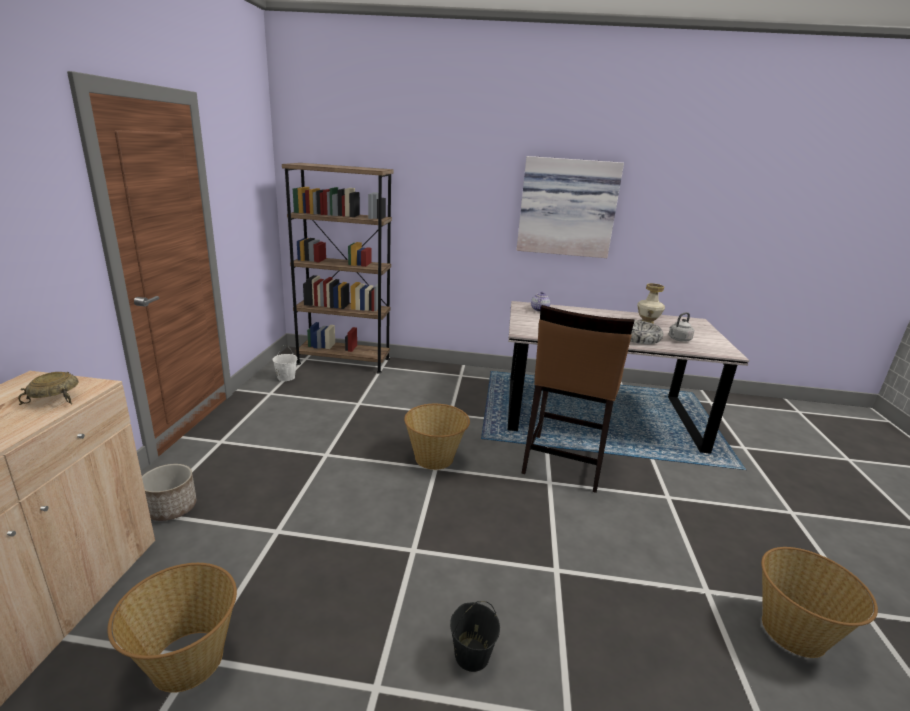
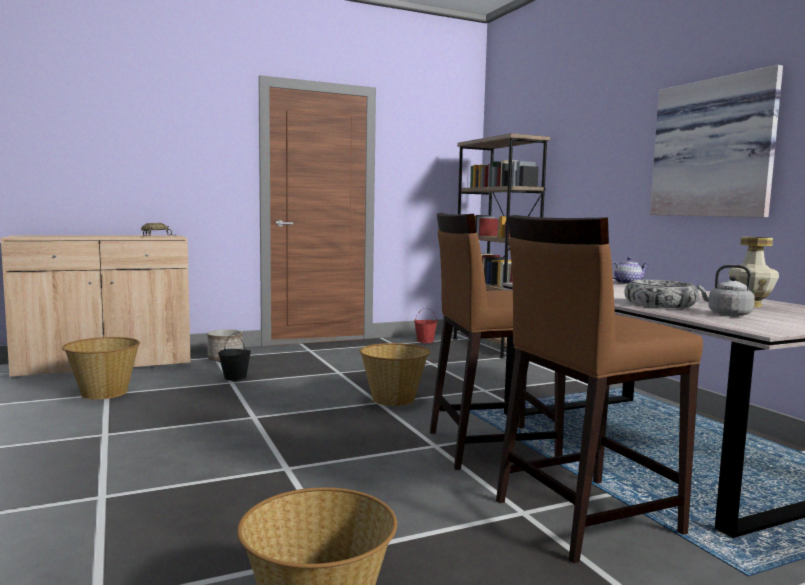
camera: 60 degrees right, 15 degrees down
white bucket [272,345,297,381] -> red bucket [414,307,438,343]
black bucket [450,601,500,672] -> black bucket moved to [218,333,251,381]
none -> brown stool [496,215,703,564]

